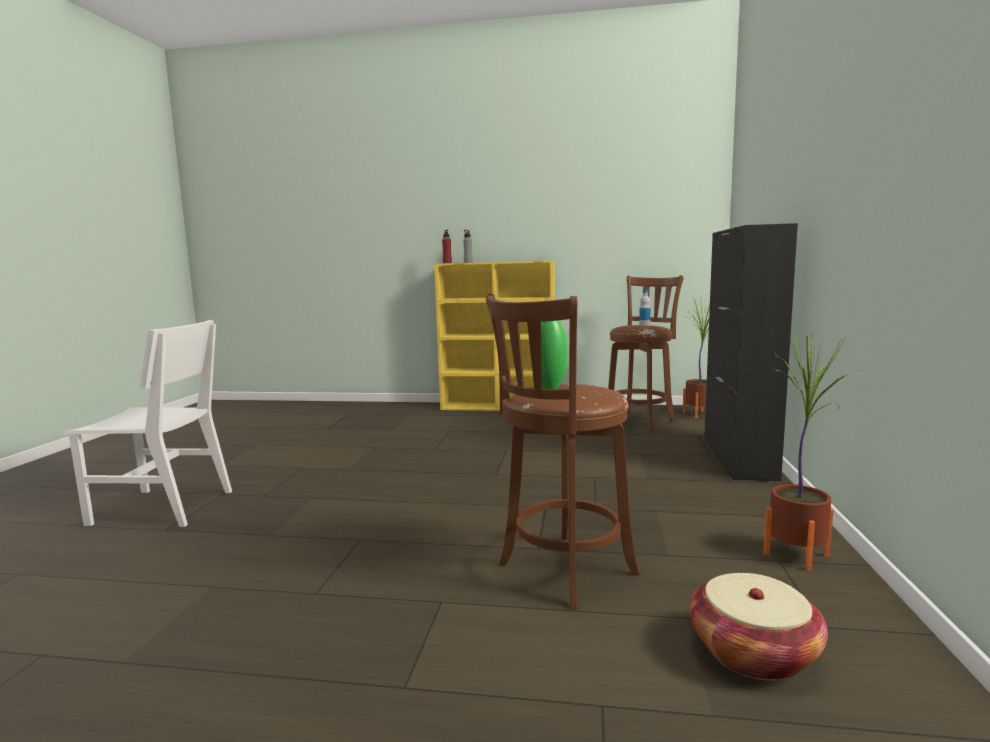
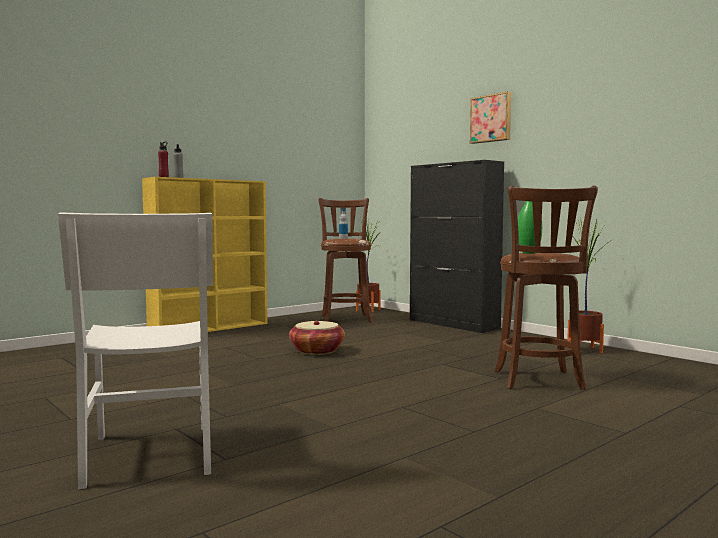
camera: 50 degrees left, 5 degrees down
white chair [64,320,232,527] -> white chair turned 120 degrees clockwise [58,212,213,489]
basket [690,573,828,681] -> basket moved to [289,321,345,355]
none -> picture [470,92,511,144]

